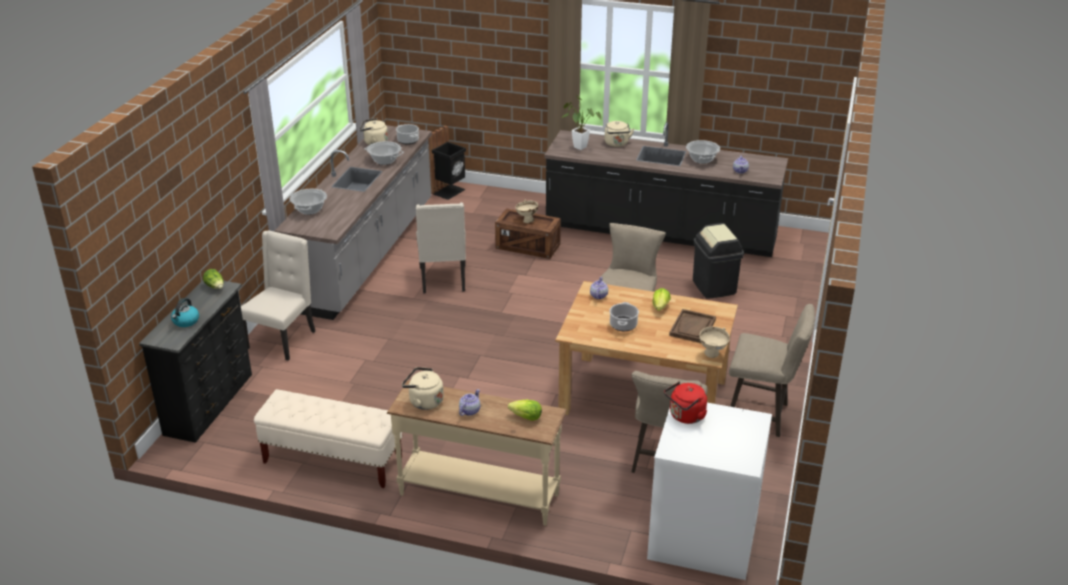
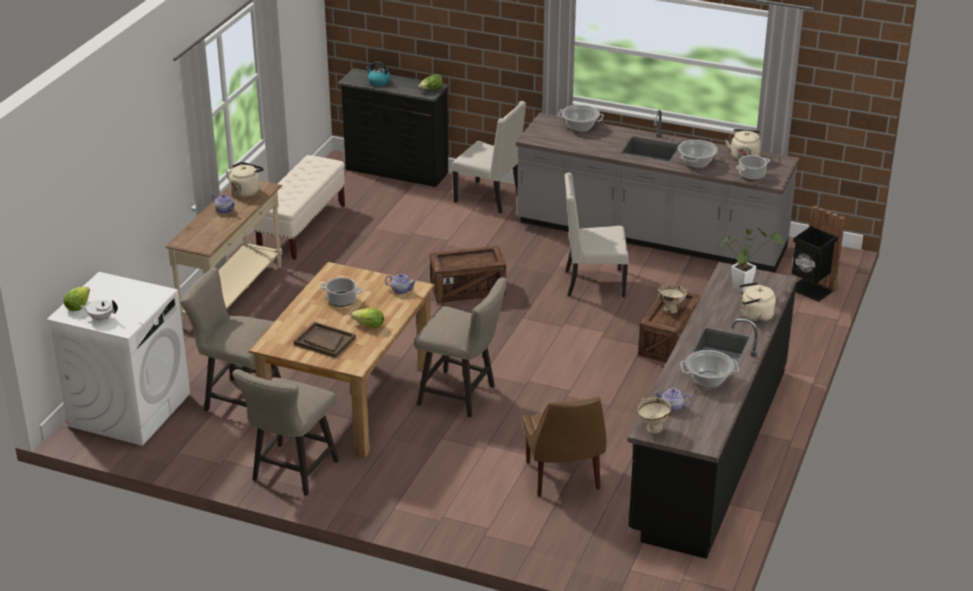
camera: 95 degrees right, 0 degrees up
lettuce [508,400,542,421] -> lettuce moved to [63,287,90,311]
red kettle [664,381,707,424] -> none
black trash can [693,223,744,299] -> brown chair [522,397,607,497]
beige bowl [699,327,730,358] -> beige bowl moved to [637,398,671,434]
none -> white teapot [80,300,118,322]
none -> crate [430,246,506,303]

